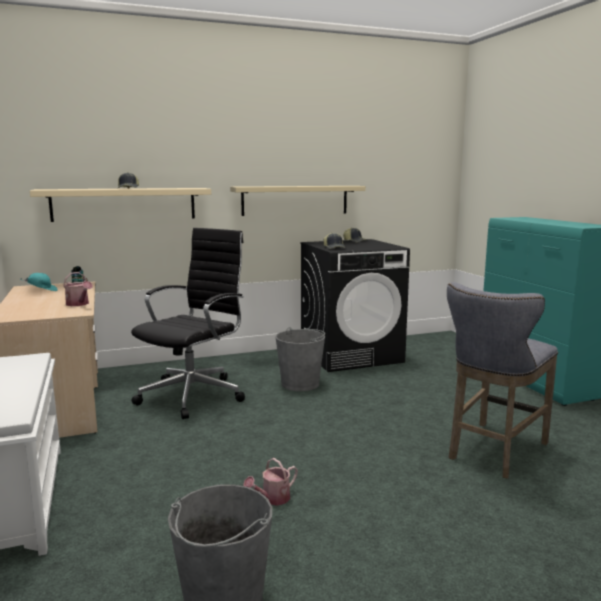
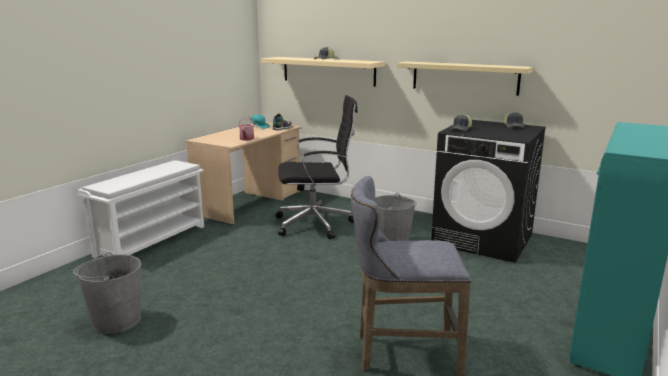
camera: 50 degrees right, 5 degrees up
watering can [243,458,298,506] -> none

